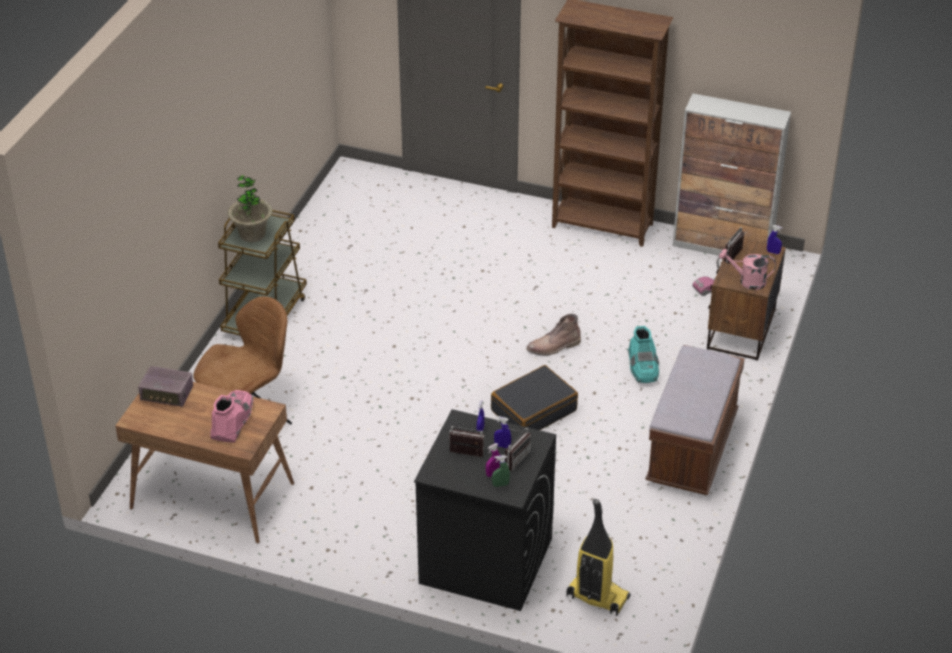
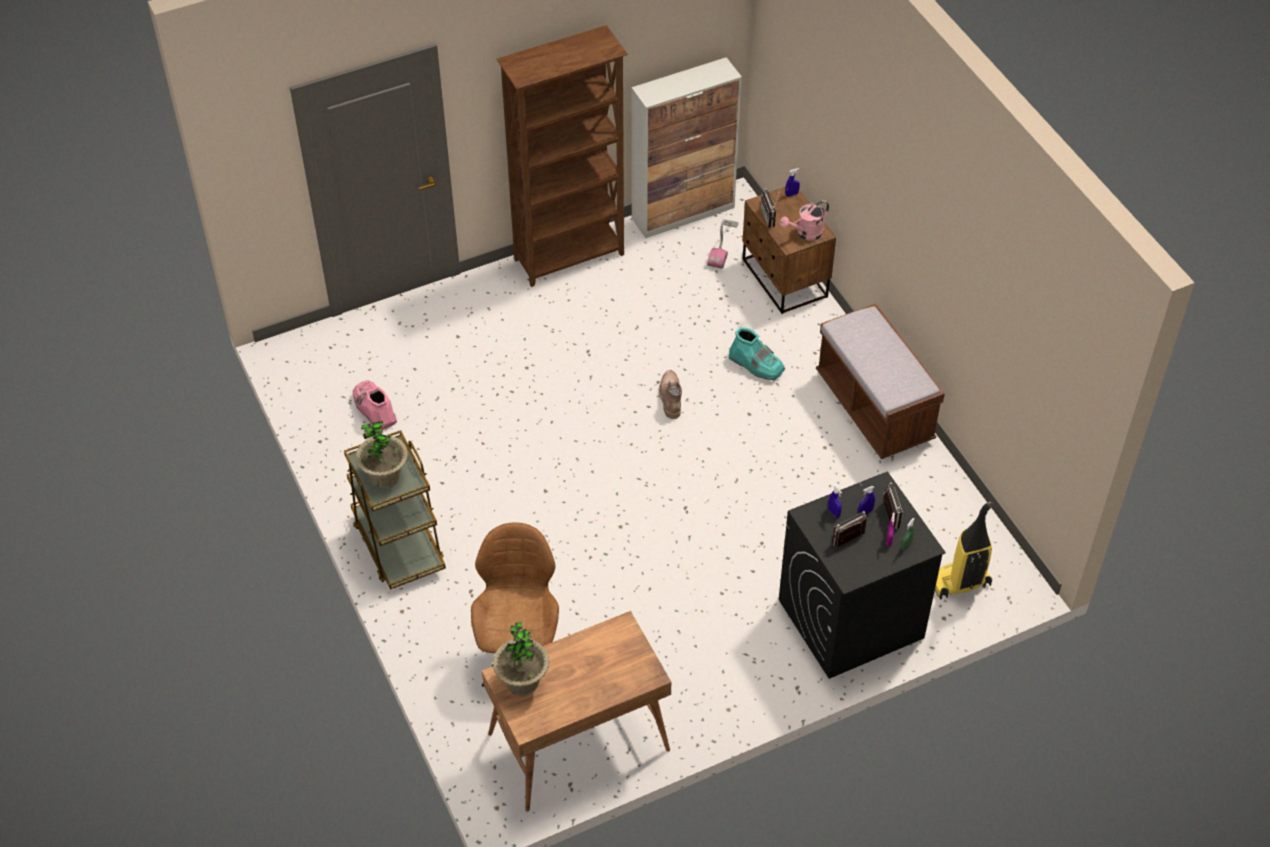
camera: 45 degrees left, 10 degrees up
radio [138,366,193,407] -> potted plant [493,622,549,695]
pink boot [210,390,254,443] -> pink boot moved to [353,380,397,430]
black suitcase [491,365,578,430] -> none
brown boot [526,314,581,356] -> brown boot turned 150 degrees clockwise [659,370,682,419]

